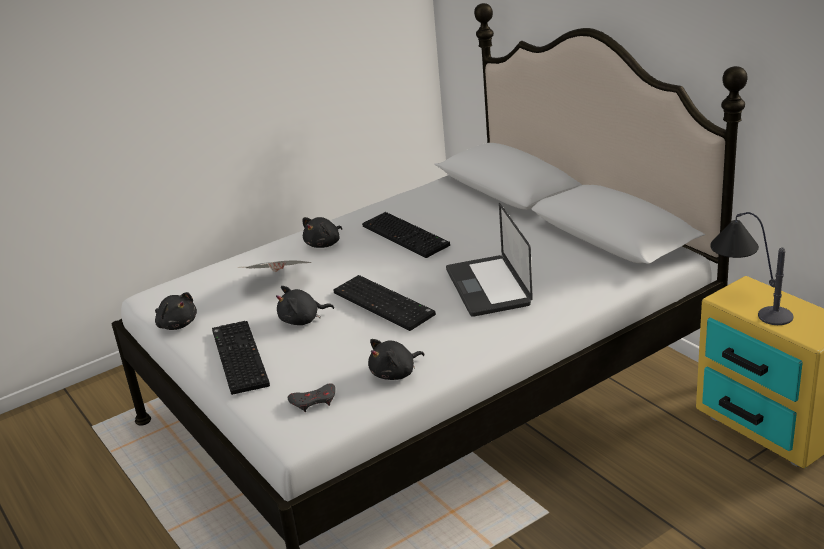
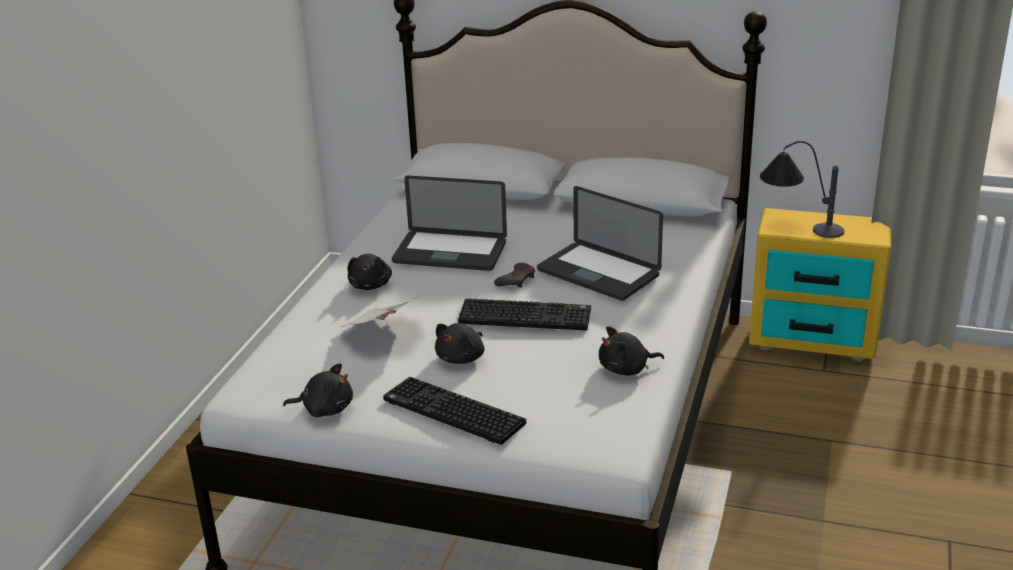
camera: 40 degrees left, 0 degrees up
grey game controller [288,383,336,412] -> grey game controller moved to [494,263,535,288]
keyboard [362,212,450,258] -> laptop [392,175,507,271]
black plush toy [368,339,424,380] -> black plush toy turned 60 degrees clockwise [599,326,664,376]

